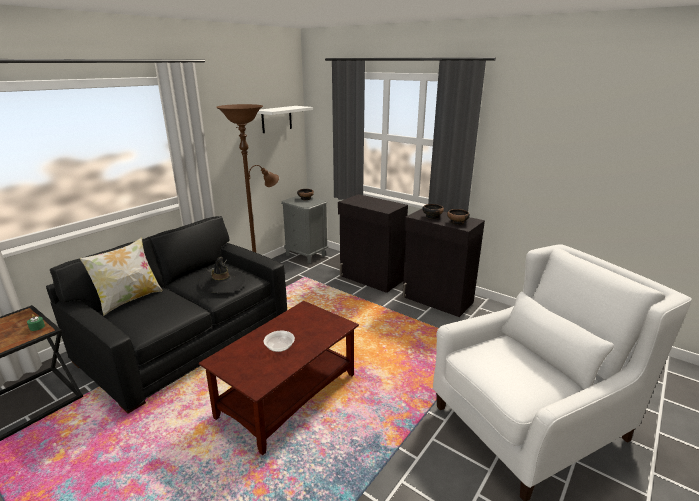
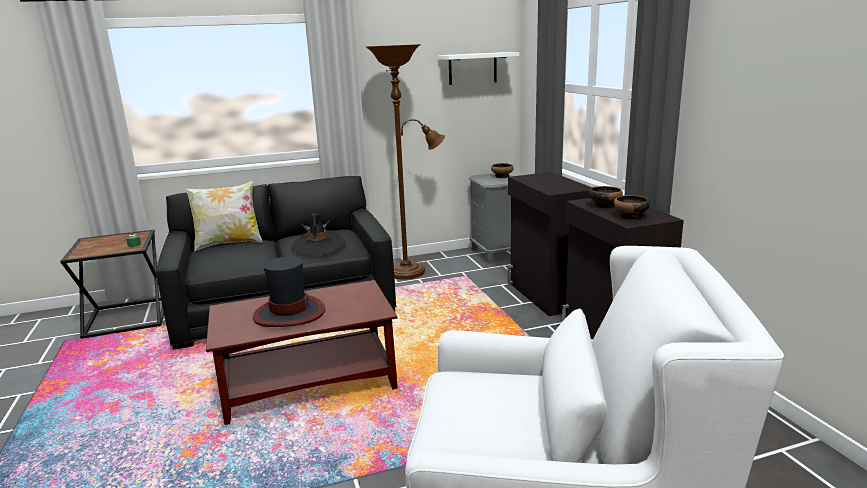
camera: 35 degrees right, 5 degrees down
bowl [264,331,295,352] -> hat [253,257,325,327]

